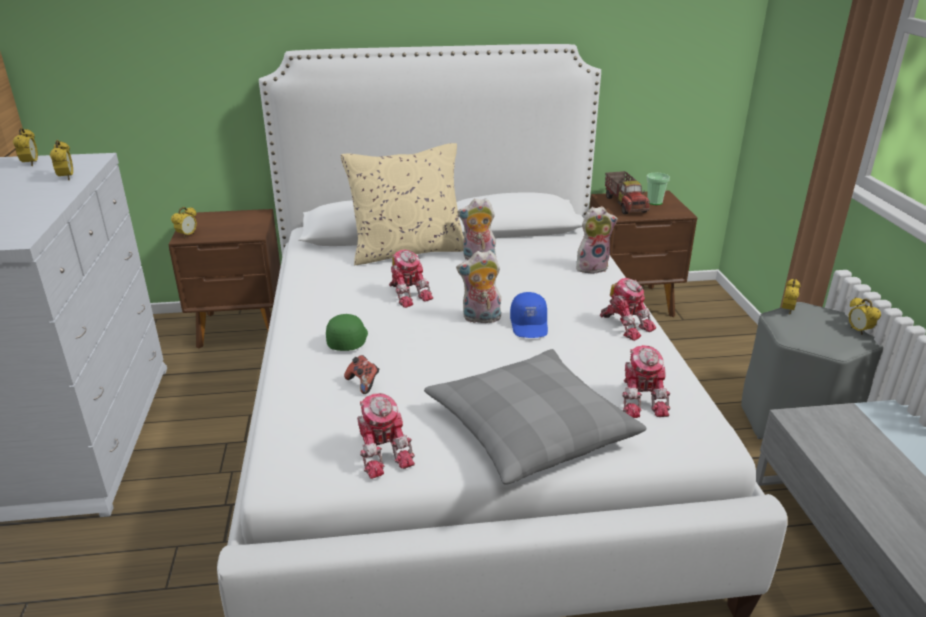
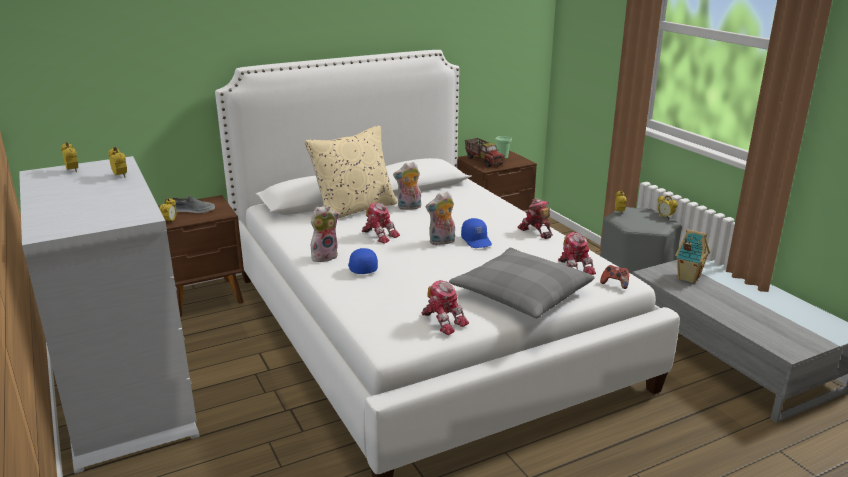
camera: 20 degrees left, 5 degrees down
green cap [326,314,368,351] -> blue cap [348,248,378,274]
game controller [344,355,379,394] -> game controller moved to [600,265,629,289]
plush toy [576,206,618,274] -> plush toy moved to [311,205,339,262]
toy robot [600,278,656,341] -> toy robot turned 150 degrees counterclockwise [517,199,553,239]
none -> grey shoe [170,195,215,213]
none -> toy house [675,229,710,283]

